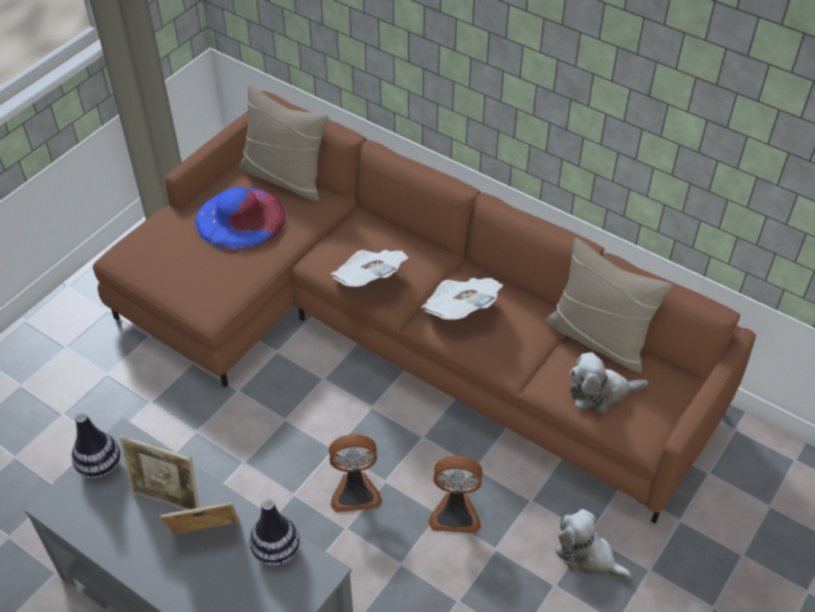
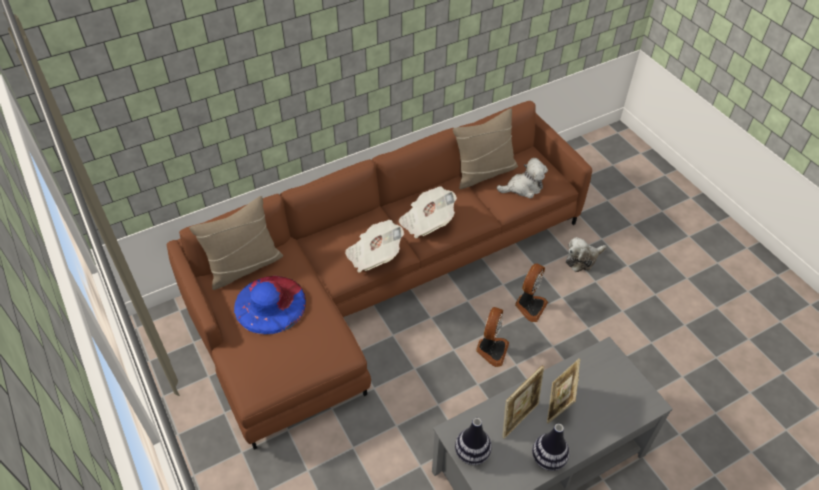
camera: 65 degrees left, 0 degrees up
vase [249,499,300,566] -> vase moved to [532,424,570,471]
plush toy [570,352,648,413] -> plush toy turned 120 degrees counterclockwise [496,158,548,198]

